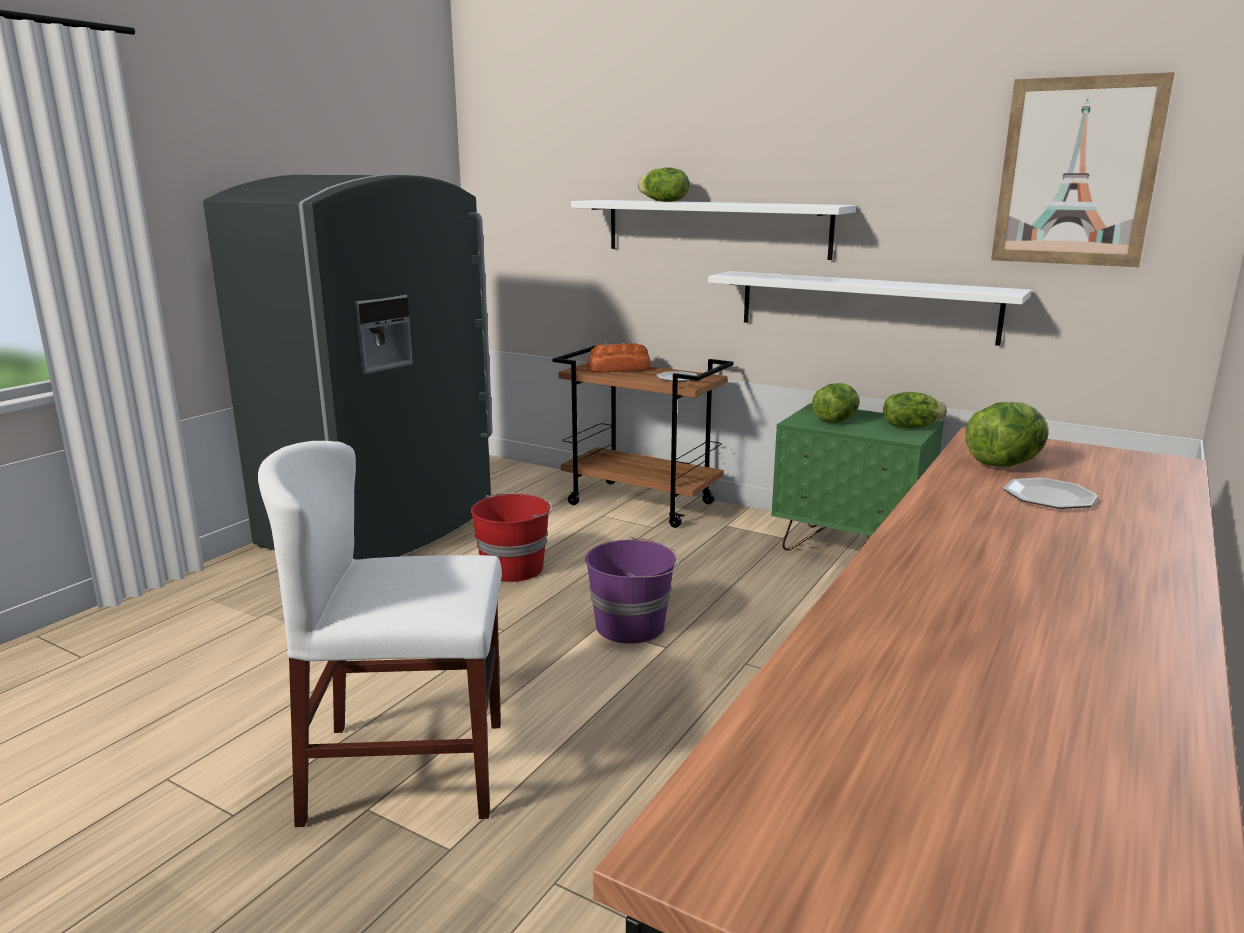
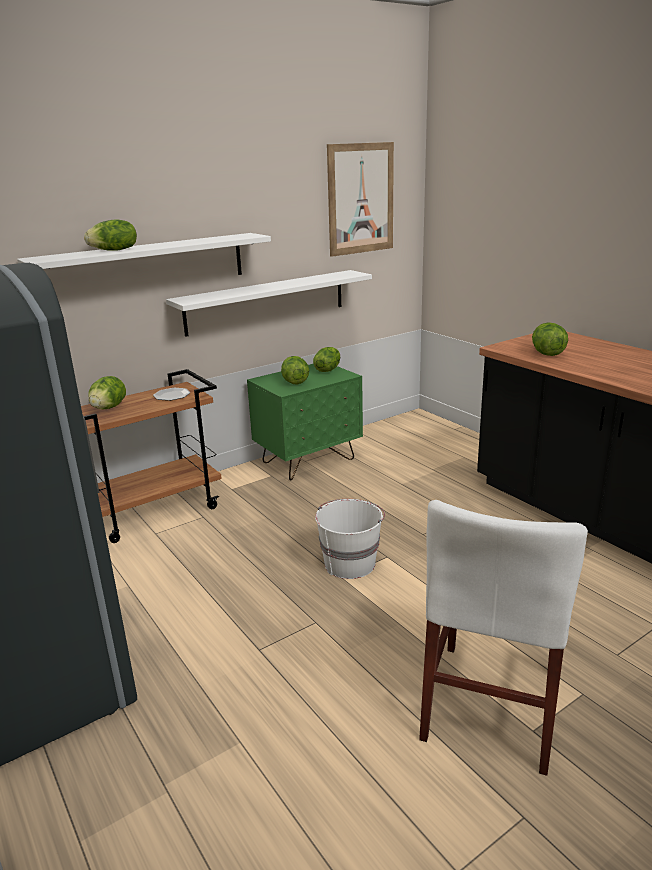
camera: 65 degrees left, 5 degrees up
red bucket [471,493,554,582] -> none
purple bucket [585,537,680,644] -> white bucket [315,499,385,579]
bread [588,343,651,372] -> lettuce [88,376,126,410]
plate [1003,478,1098,509] -> none

